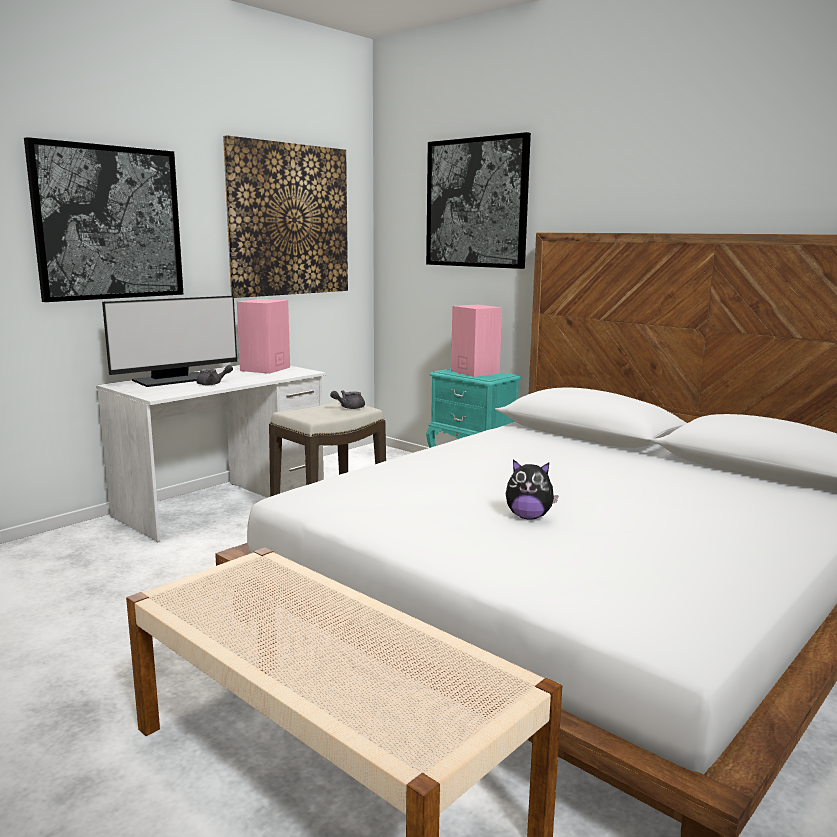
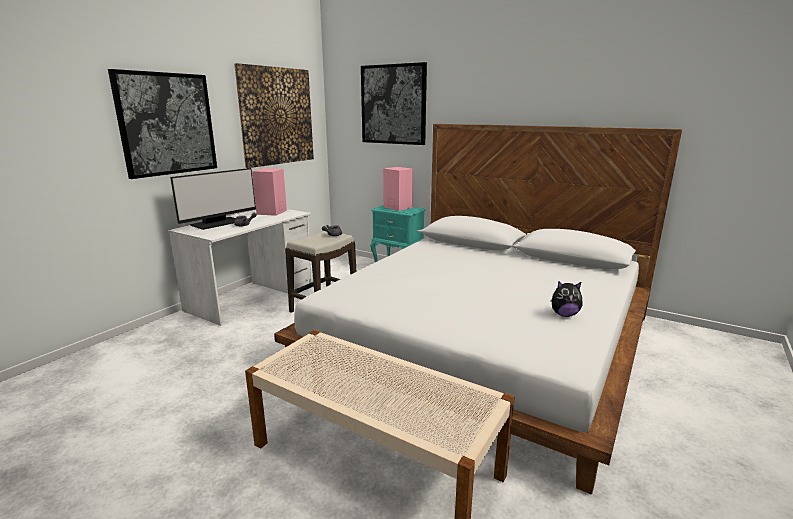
camera: 10 degrees left, 5 degrees up
plush toy [506,459,559,520] -> plush toy moved to [552,281,582,317]

